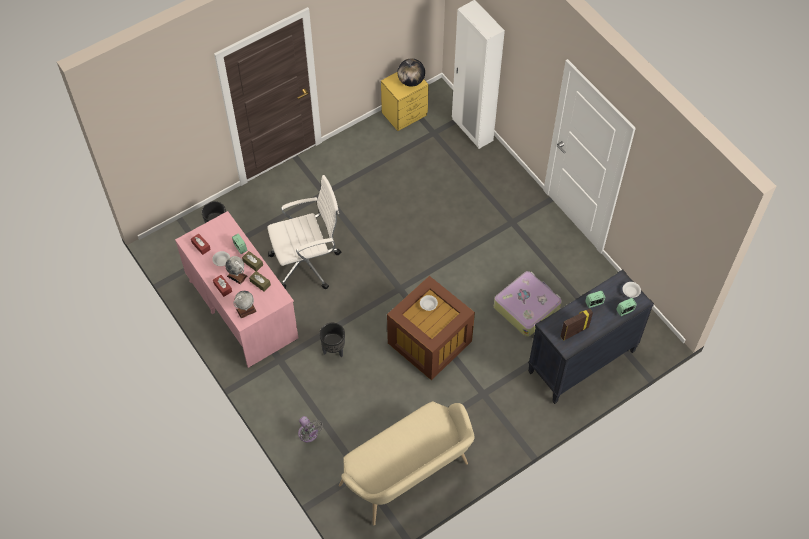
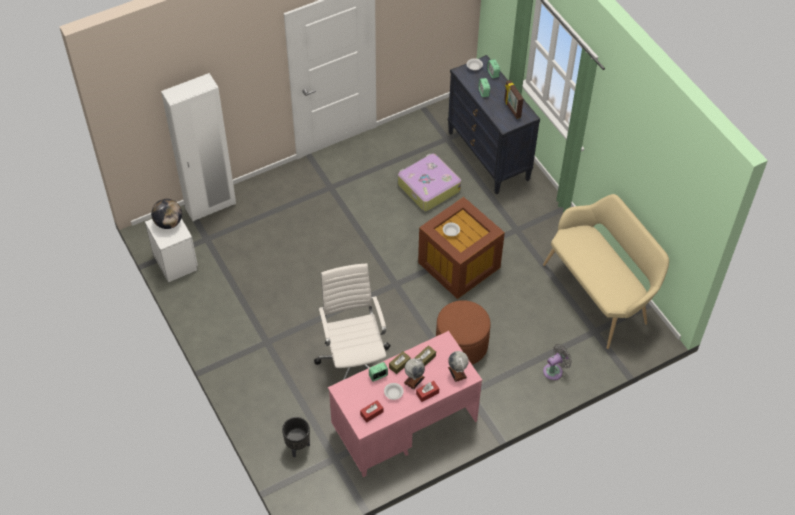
camera: 85 degrees left, 5 degrees down
black planter [319,323,345,357] -> brown ottoman [436,300,491,364]
yellow nightstand [381,72,429,131] -> white nightstand [145,218,198,282]

